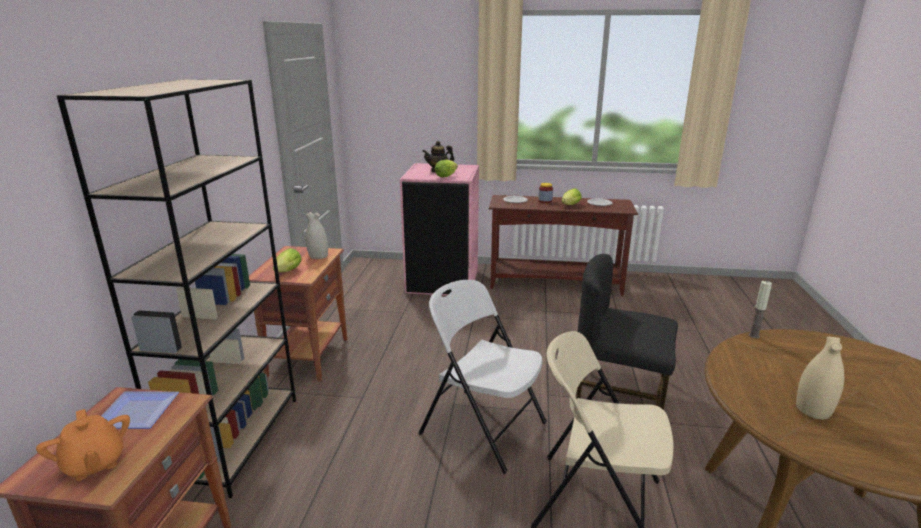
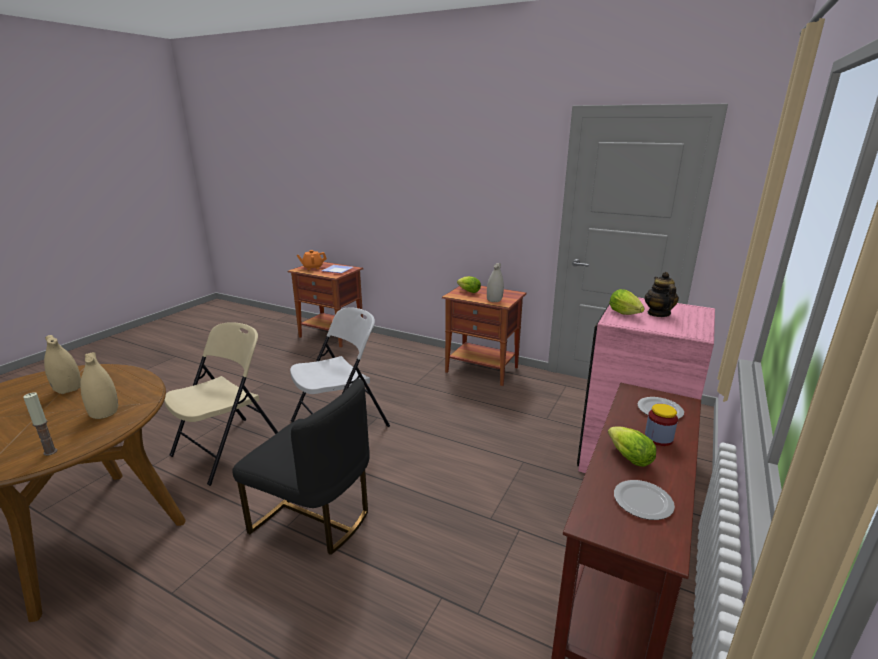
camera: 110 degrees right, 0 degrees up
beige bookcase [57,79,296,498] -> none
black chair [576,254,678,410] -> black chair turned 75 degrees clockwise [232,379,370,555]
candle [749,281,772,338] -> candle moved to [23,392,58,456]
none -> beige vase [80,352,118,419]

